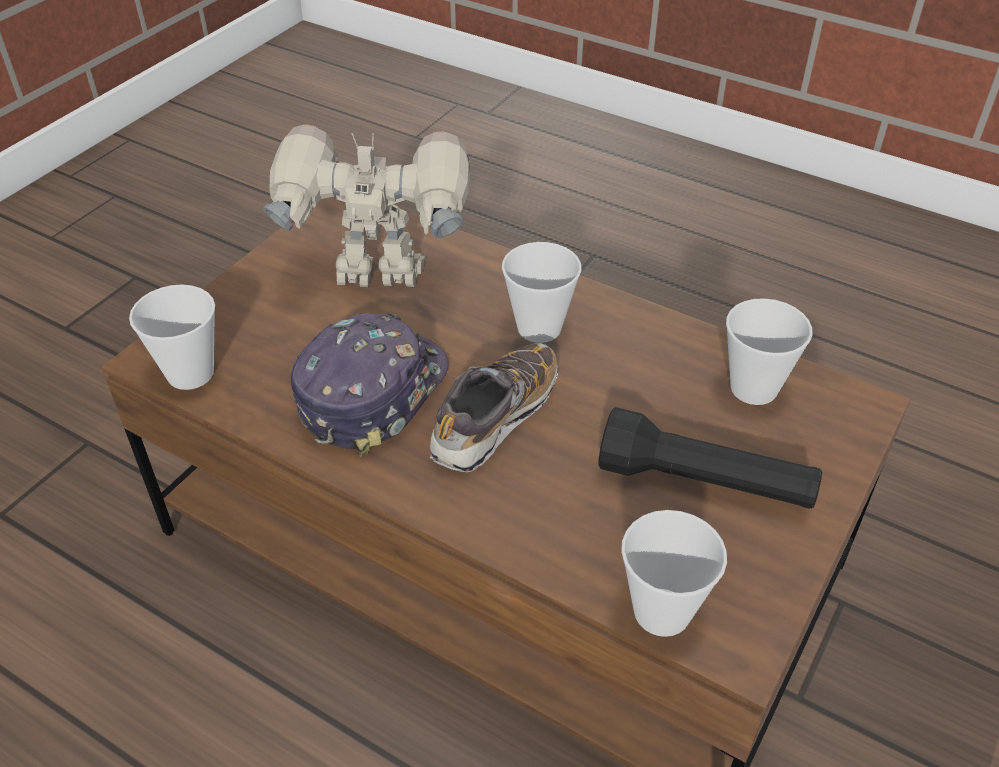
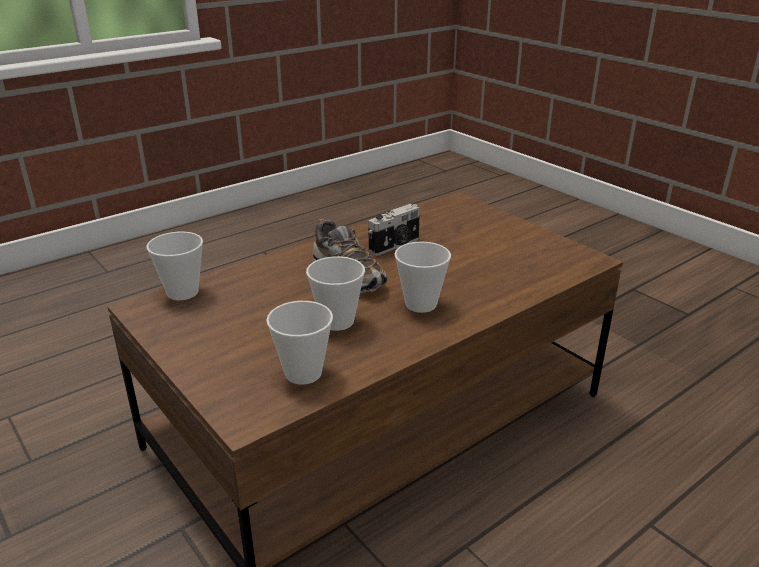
camera: 110 degrees right, 15 degrees down
cup [129,285,215,390] -> cup moved to [306,256,365,331]
toy robot [263,124,470,287] -> none
cap [291,313,448,457] -> camera [369,204,420,256]
black flashlight [598,407,822,509] -> none

